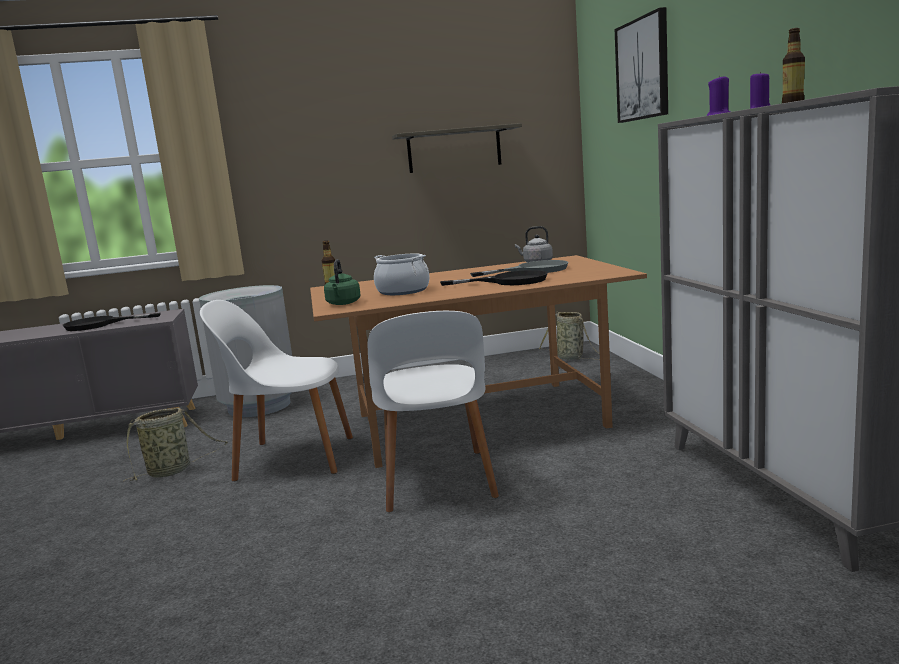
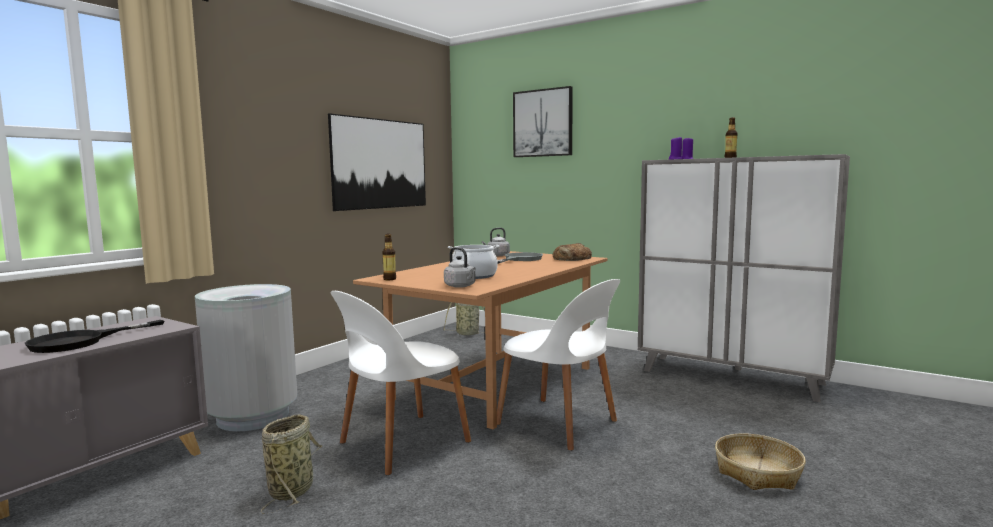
camera: 45 degrees left, 5 degrees down
green kettle [324,259,361,305] -> grey kettle [444,247,476,288]
shelf [392,123,522,173] -> picture [328,113,426,211]
black frying pan [440,270,548,286] -> none
none -> bread [553,243,592,261]
none -> basket [715,433,806,490]

